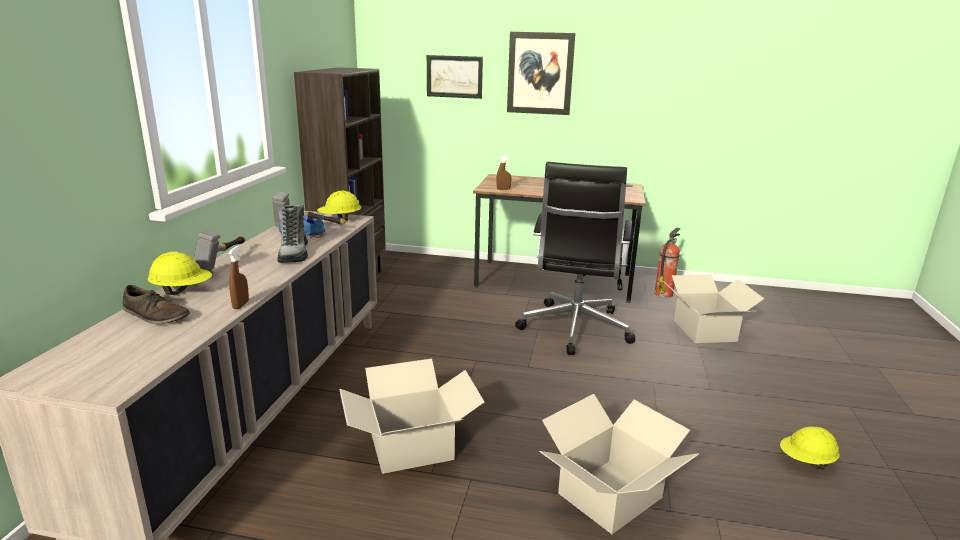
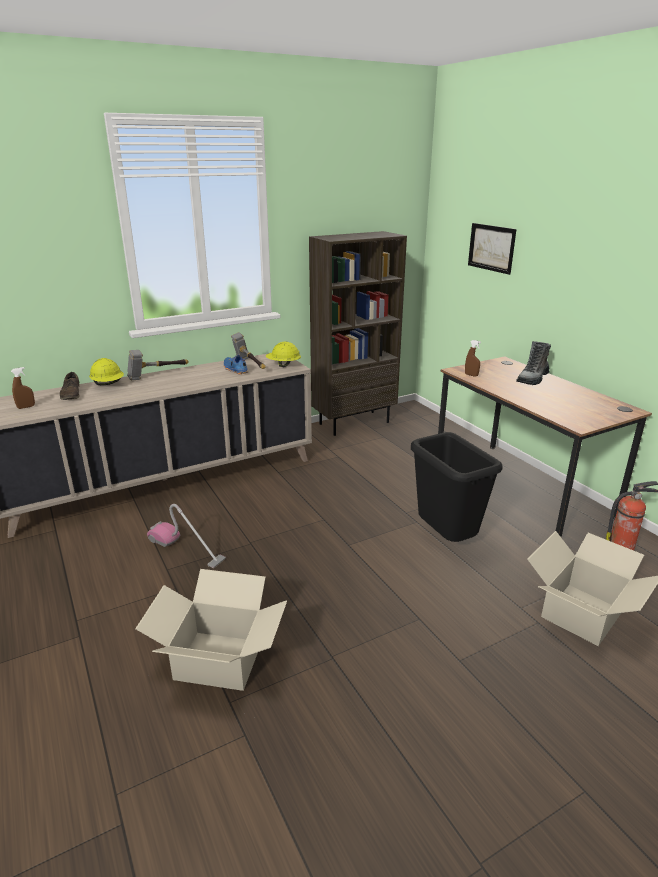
camera: 50 degrees right, 5 degrees up
brown spray bottle [228,245,249,309] -> brown spray bottle moved to [11,367,35,409]
boot [277,205,308,263] -> boot moved to [516,341,551,385]
cardboard box [339,359,484,474] -> vacuum cleaner [147,504,226,568]
picture [507,32,576,115] -> none
black office chair [515,162,635,355] -> black trash can [411,432,503,542]
yellow hard hat [780,426,840,469] -> none

